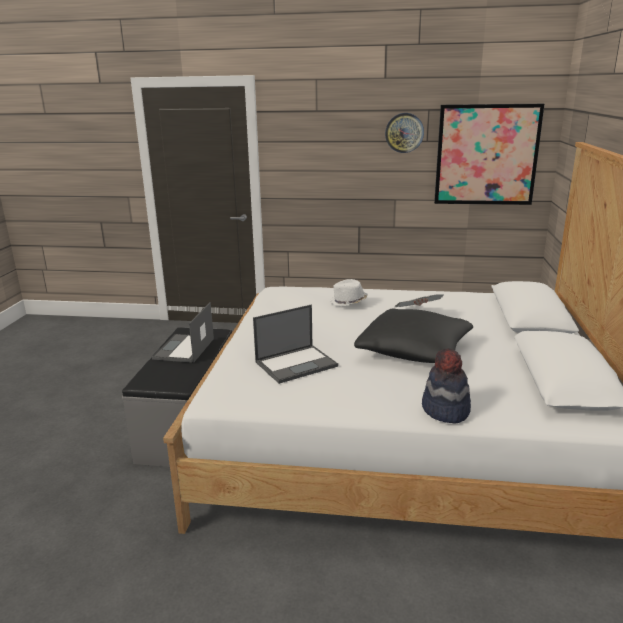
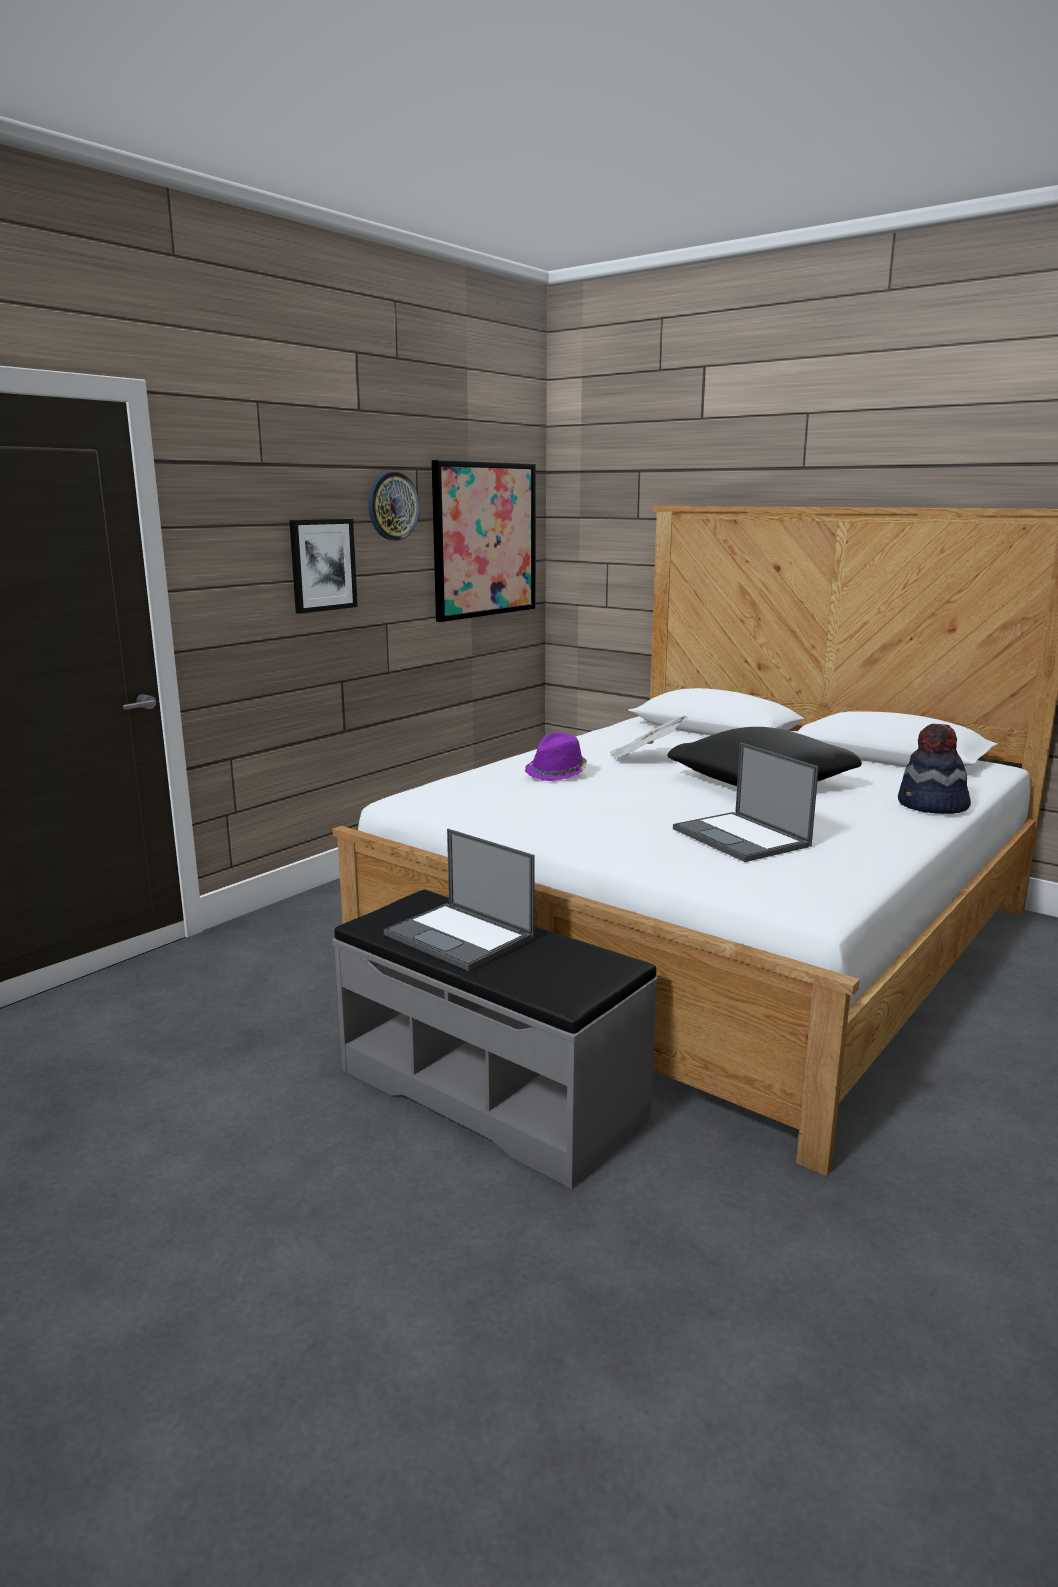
camera: 60 degrees left, 5 degrees down
laptop [253,305,338,384] -> laptop turned 150 degrees clockwise [673,742,819,862]
white hat [330,279,368,306] -> purple hat [525,733,587,781]
none -> picture [289,519,358,613]

